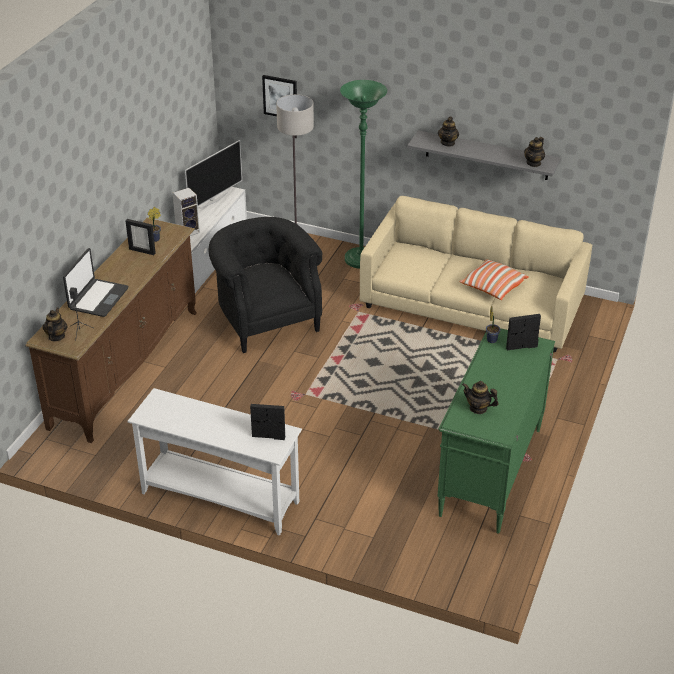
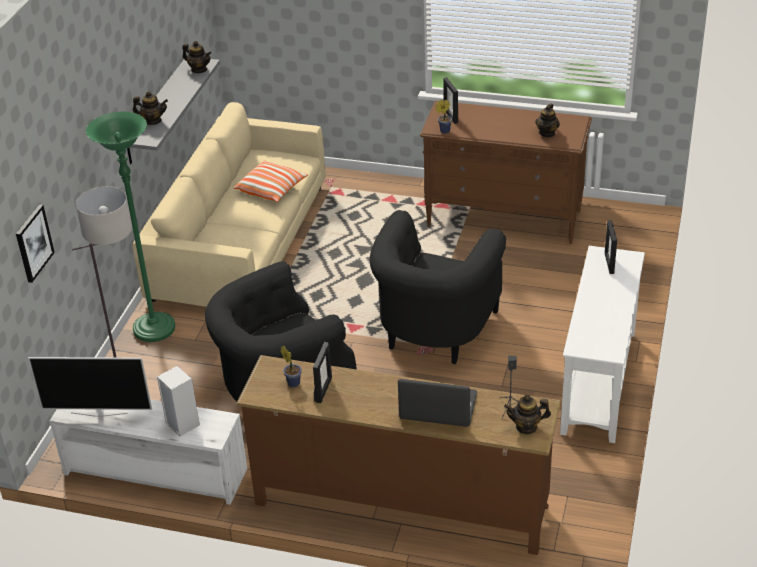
camera: 95 degrees left, 0 degrees up
television [185,140,242,209] -> television turned 150 degrees clockwise [28,357,152,417]
green dresser [437,328,555,534] -> brown dresser [420,101,592,244]
none -> black armchair [370,210,506,364]

